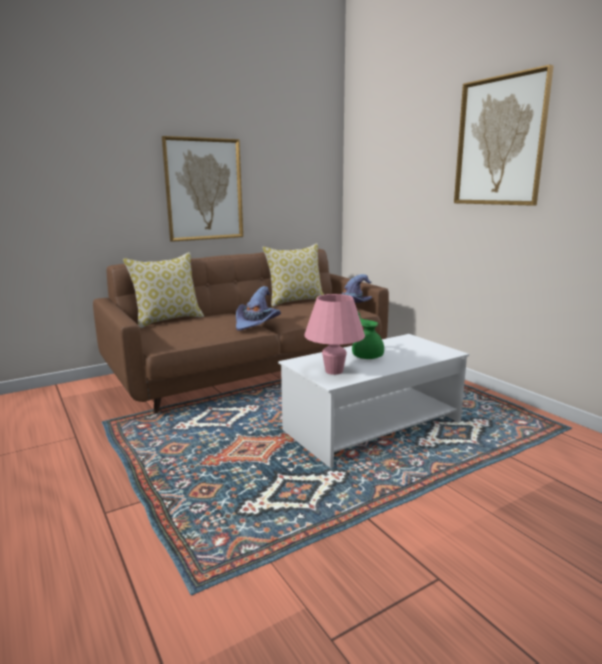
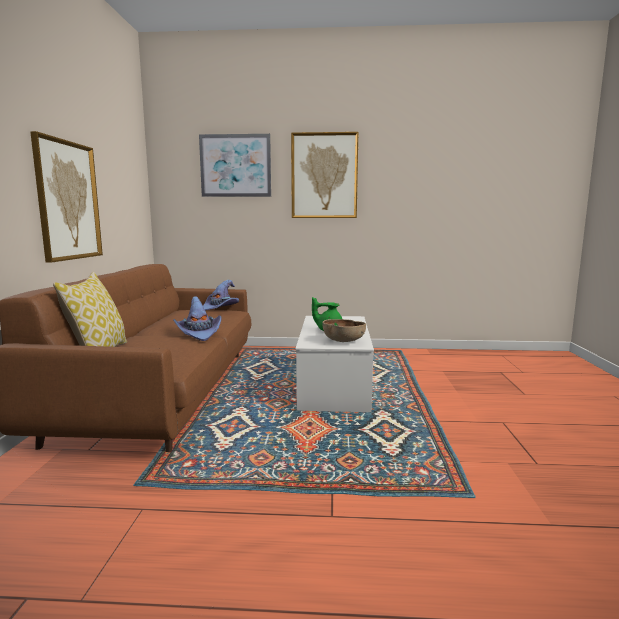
camera: 55 degrees left, 5 degrees down
pillow [262,243,324,307] -> none
pink table lamp [304,294,365,375] -> brown bowl [322,319,366,342]
none -> picture [199,134,271,197]

